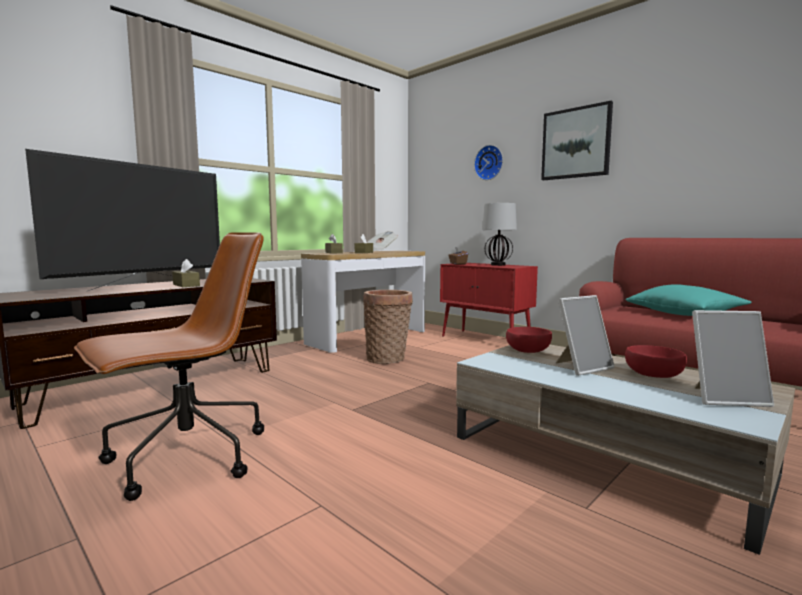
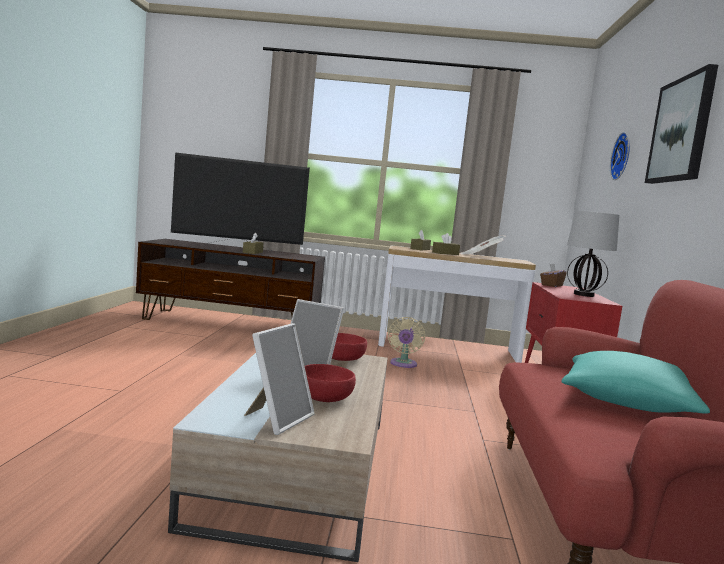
camera: 50 degrees right, 0 degrees up
brown office chair [74,232,264,501] -> none
basket [363,290,413,364] -> beige fan [388,317,425,368]
picture frame [692,310,774,407] -> picture frame turned 120 degrees counterclockwise [244,323,315,435]

